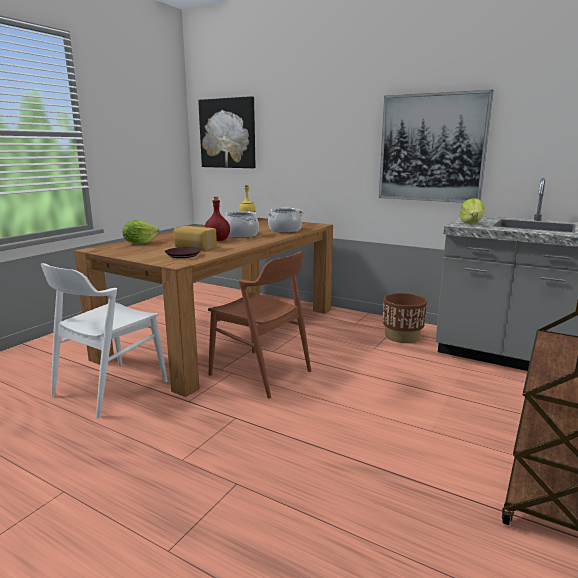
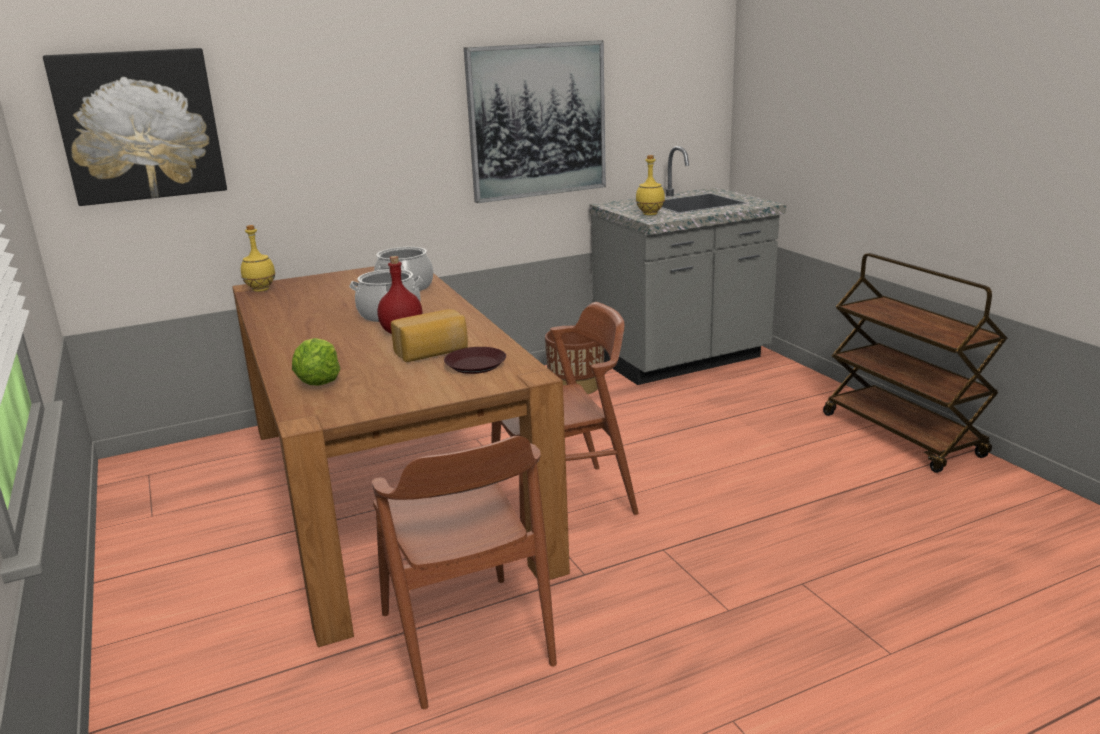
camera: 55 degrees left, 5 degrees up
white chair [41,263,168,419] -> brown chair [372,436,557,709]
lettuce [460,198,485,223] -> yellow bottle [636,155,665,215]

